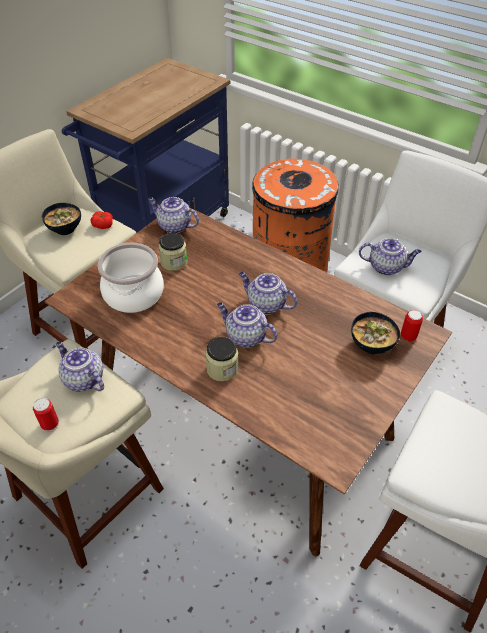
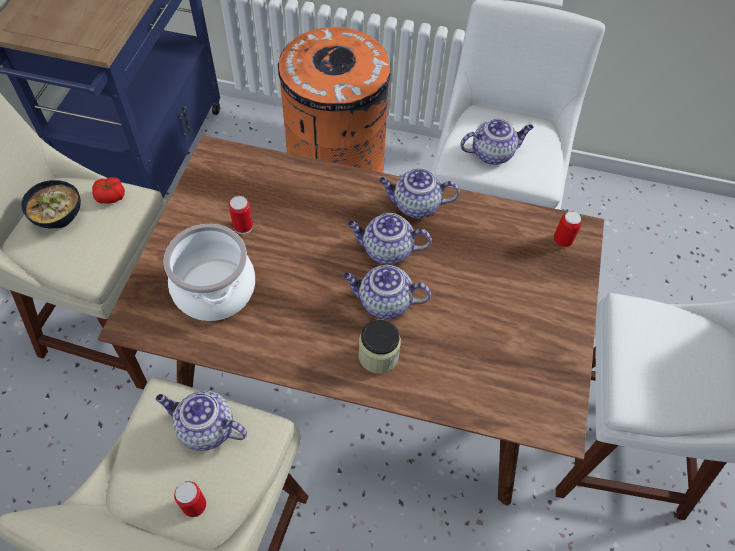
camera: 25 degrees left, 10 degrees up
teapot [148,197,199,233] -> teapot moved to [379,168,460,218]
jar [159,233,187,271] -> can [229,196,253,234]
bowl [351,312,400,354] -> none

